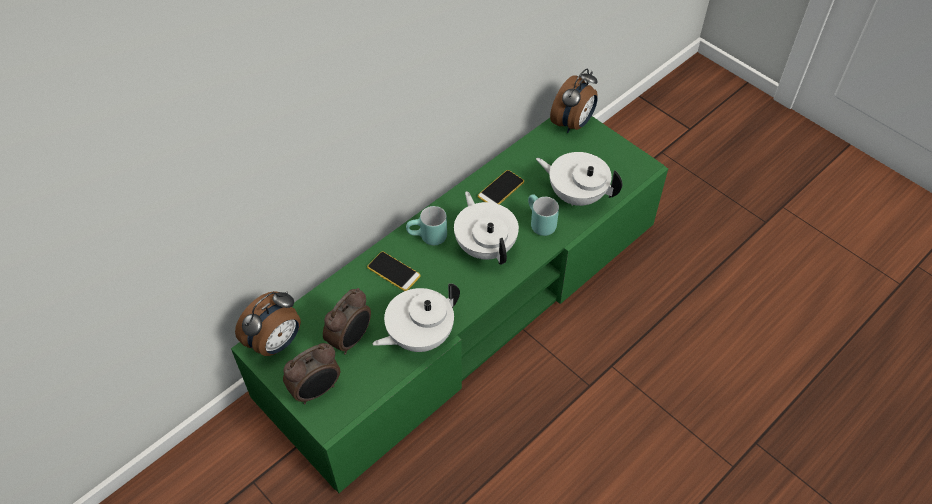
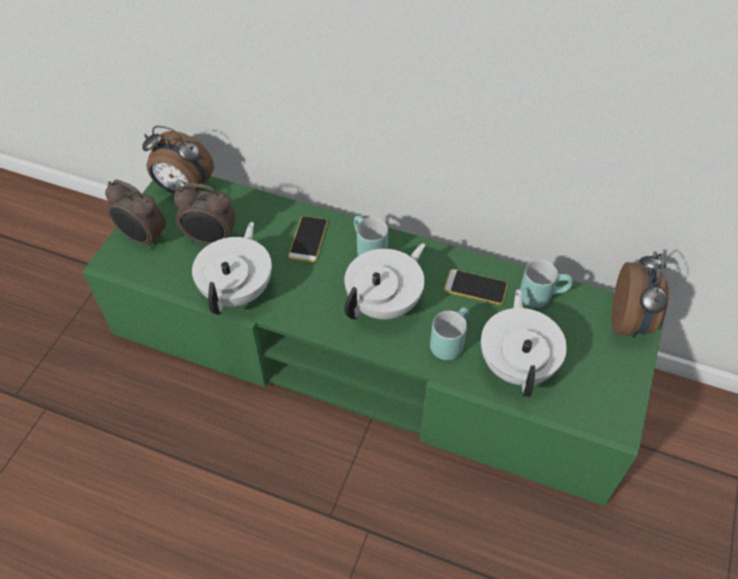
camera: 65 degrees right, 0 degrees up
white teapot [373,283,460,352] -> white teapot turned 75 degrees clockwise [192,222,272,315]
alarm clock [550,69,598,133] -> alarm clock turned 90 degrees counterclockwise [612,251,669,338]
none -> turquoise mug [520,260,573,308]

